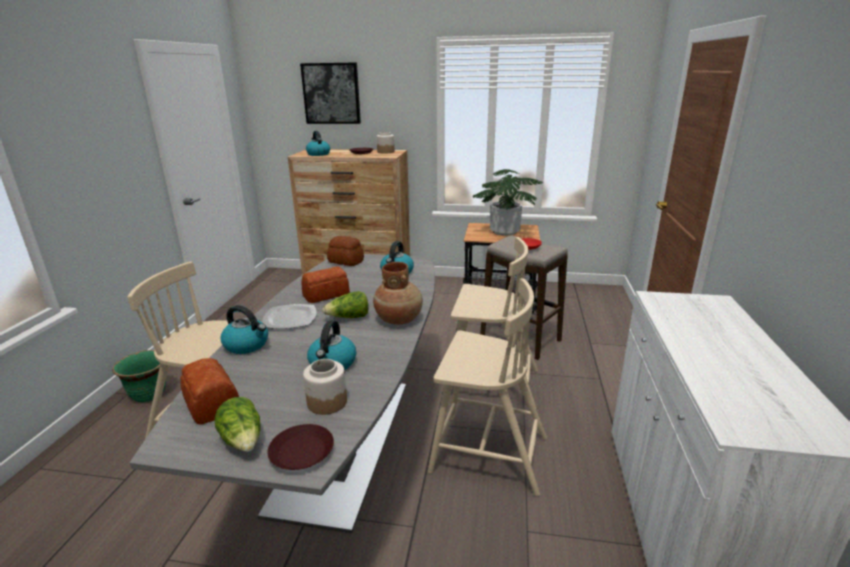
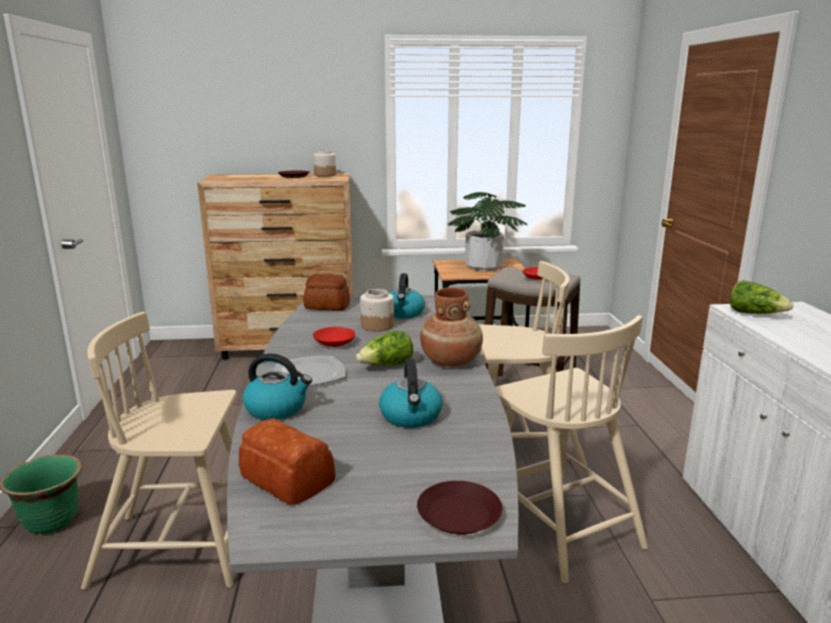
camera: 15 degrees left, 5 degrees down
lettuce [214,397,261,452] -> lettuce moved to [730,280,793,314]
picture [300,62,361,124] -> none
bread [301,266,350,303] -> red bowl [313,327,355,347]
jar [303,359,347,415] -> jar moved to [360,289,394,332]
kettle [306,131,330,156] -> none
beige chair [428,278,547,496] -> beige chair turned 60 degrees clockwise [495,315,648,583]

